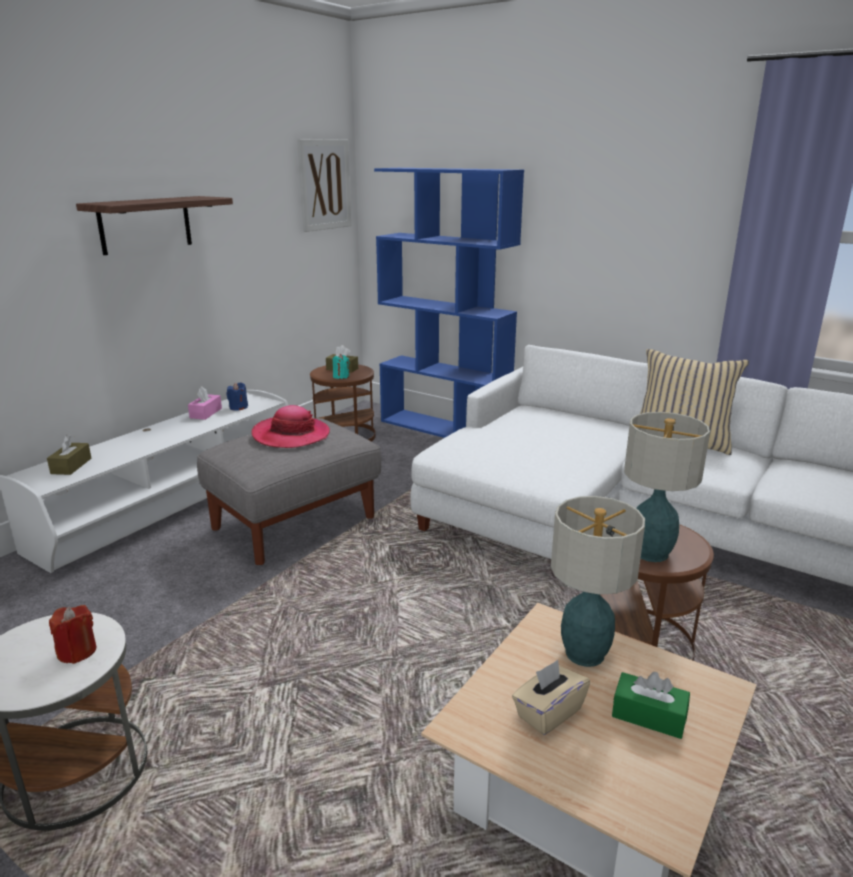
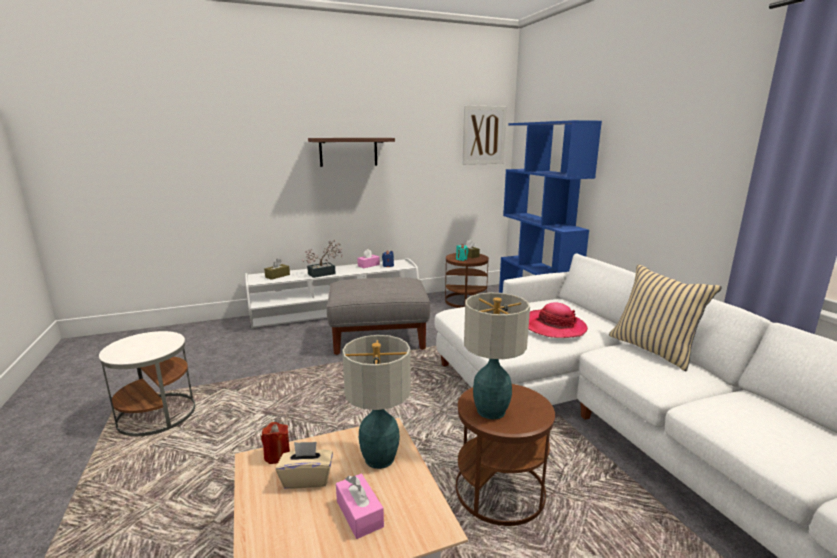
camera: 35 degrees right, 5 degrees down
red candle [49,605,96,664] -> red candle moved to [261,422,290,464]
hat [252,405,330,448] -> hat moved to [529,303,588,338]
green tissue box [612,672,690,739] -> pink tissue box [336,474,384,539]
none -> potted plant [302,240,343,278]

